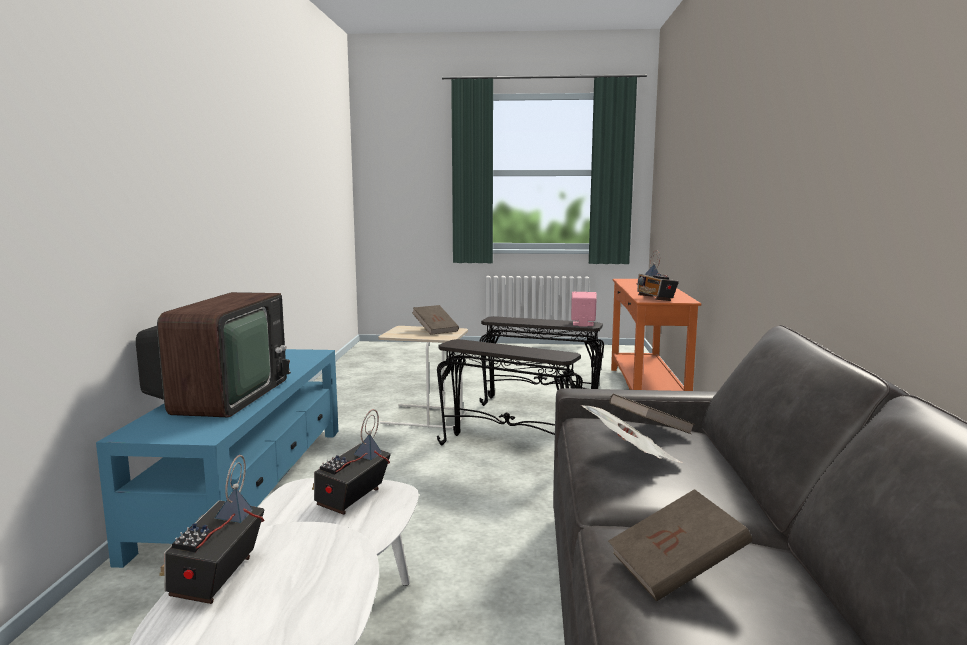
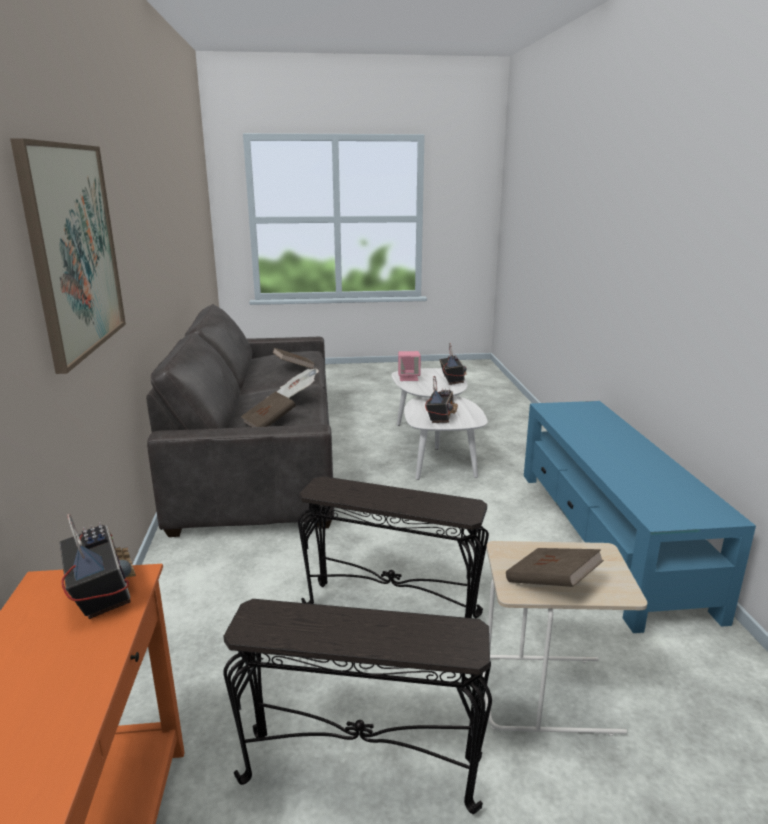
camera: 170 degrees right, 10 degrees up
television [136,292,291,417] -> none
pink speaker [571,292,597,327] -> pink speaker moved to [398,351,421,381]
none -> picture [10,138,126,374]

